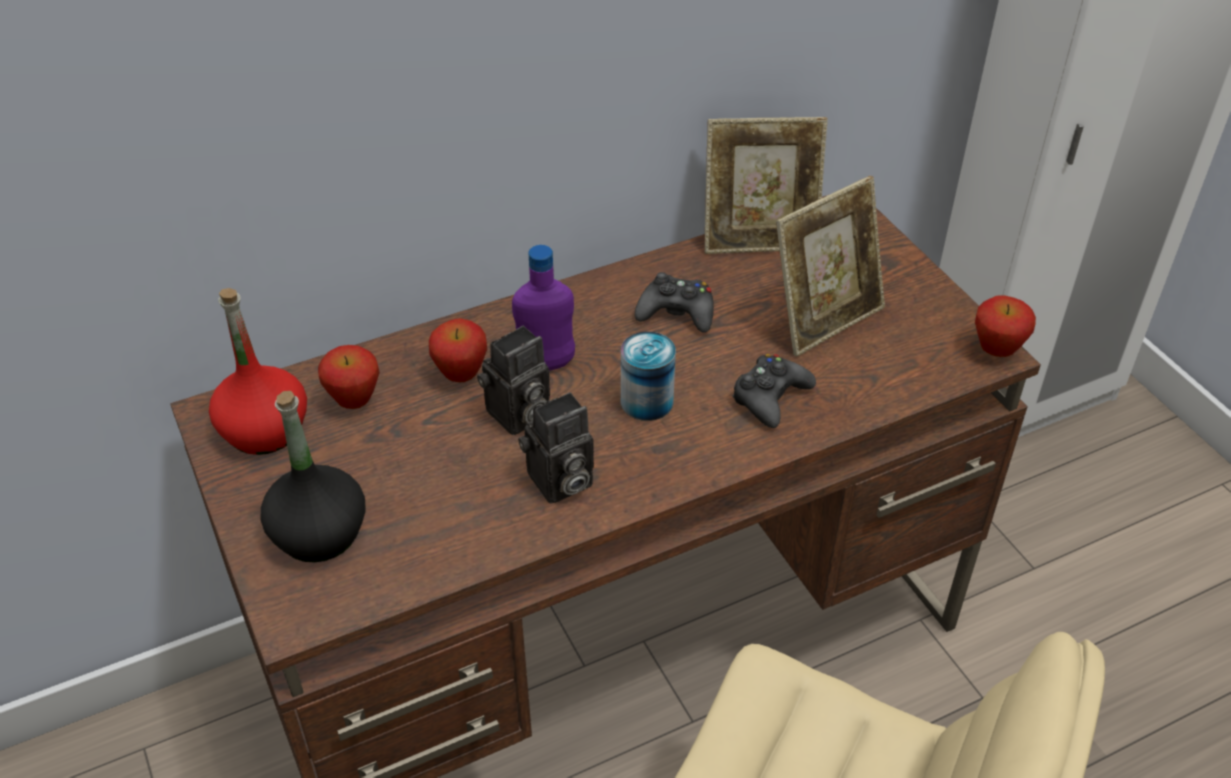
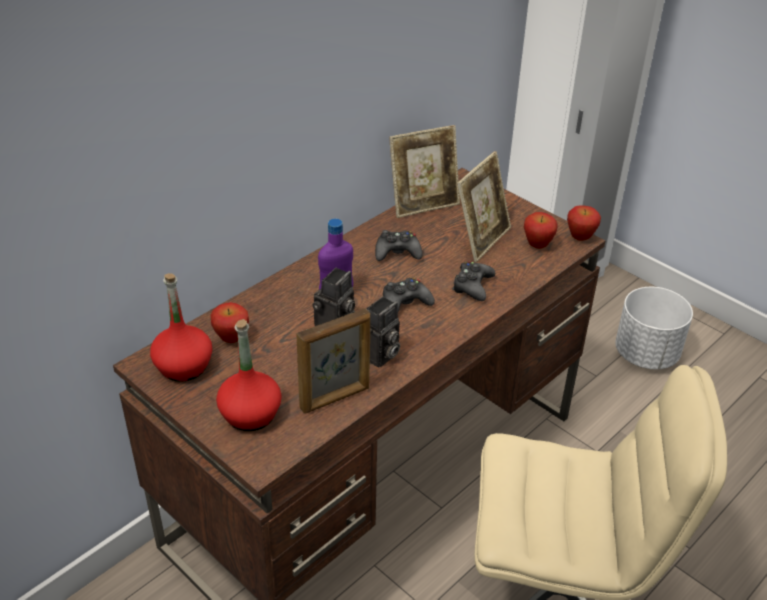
camera: 20 degrees left, 5 degrees down
black bottle [261,391,366,563] -> red bottle [216,319,282,431]
apple [429,318,487,382] -> apple moved to [524,212,558,249]
can [621,332,676,421] -> black game controller [383,277,435,312]
none -> picture frame [296,309,370,414]
none -> white planter [615,287,693,369]

